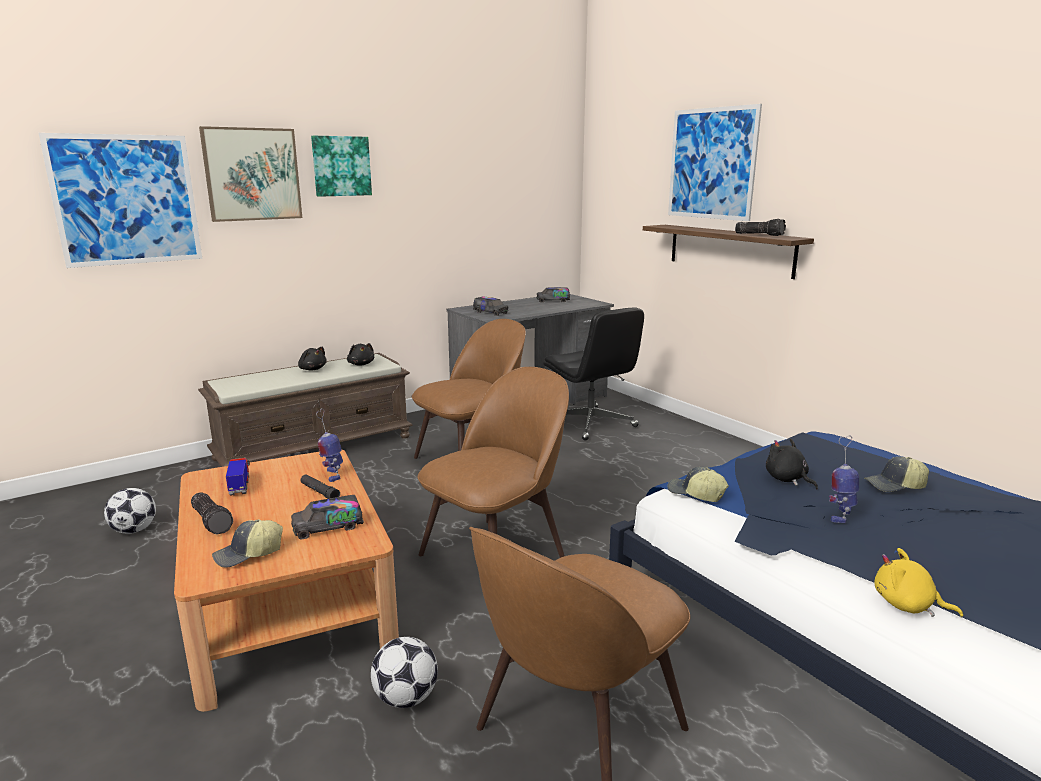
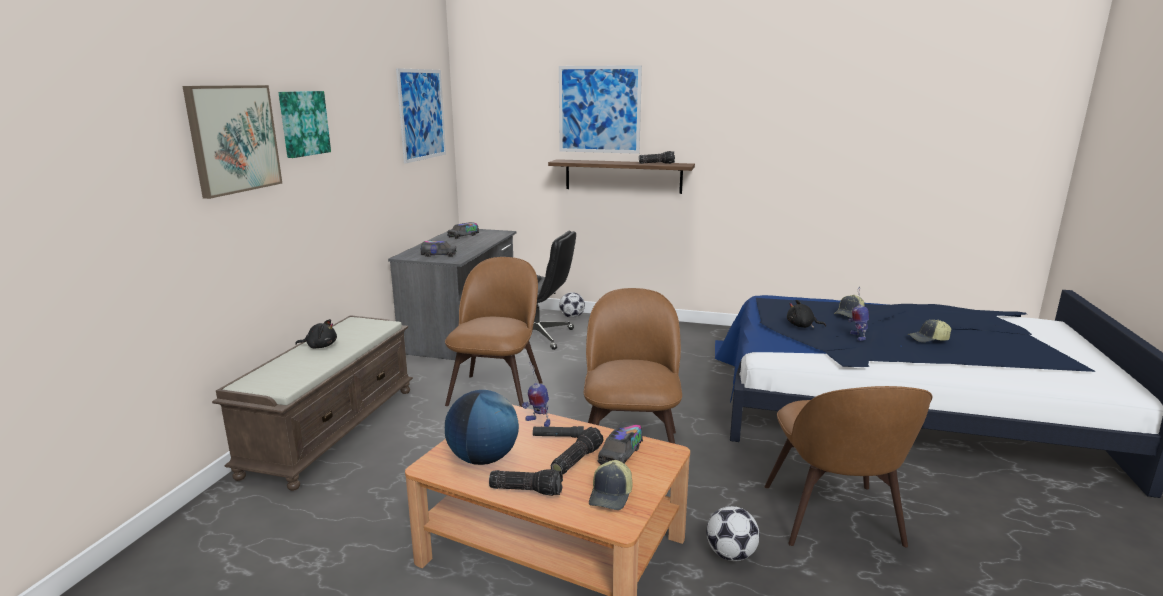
camera: 40 degrees left, 0 degrees up
picture [39,133,202,268] -> picture moved to [396,68,446,164]
football [104,488,156,534] -> football moved to [559,292,585,318]
toy truck [226,458,250,496] -> globe [445,390,519,465]
black plush toy [347,343,374,366] -> none
cap [668,467,729,502] -> cap moved to [908,320,951,342]
yellow plush toy [874,548,963,617] -> none
none -> flashlight [551,427,603,474]

